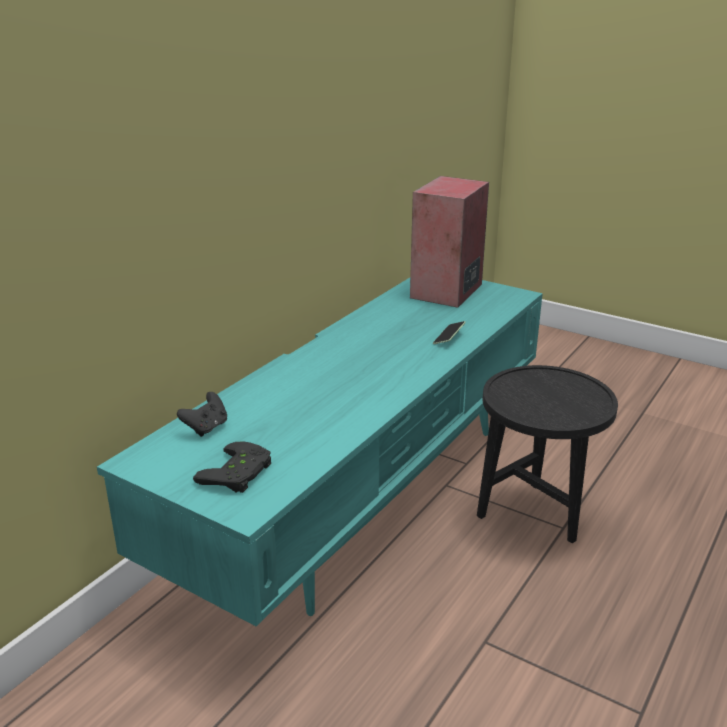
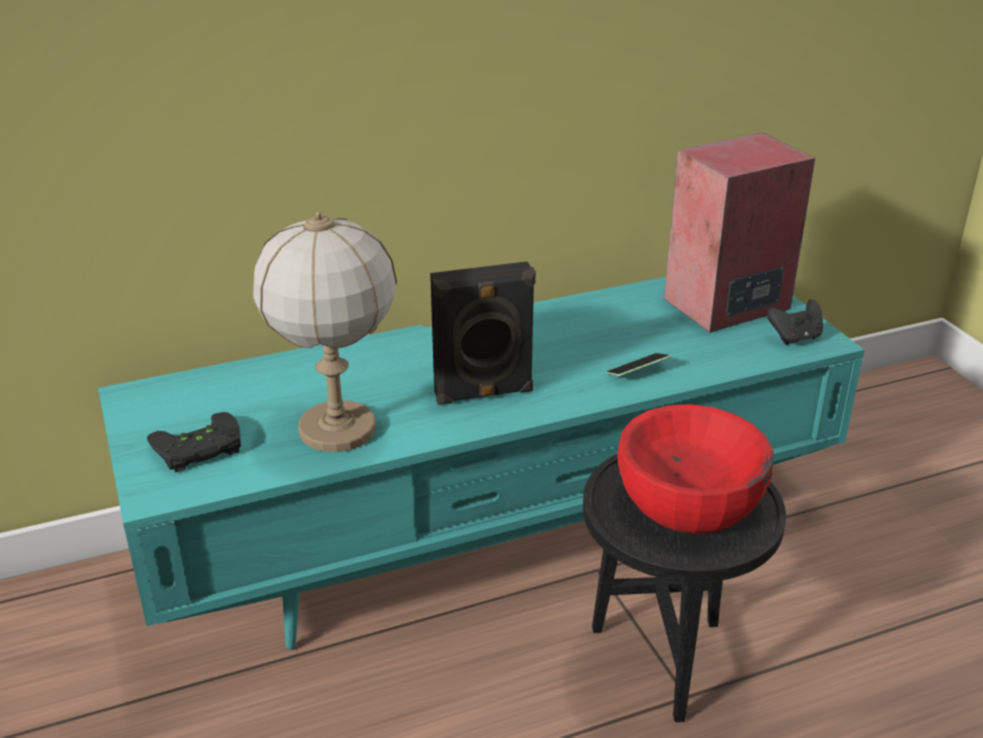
camera: 35 degrees right, 5 degrees up
black game controller [177,392,227,437] -> black game controller moved to [767,299,823,345]
none -> table lamp [253,212,397,452]
none -> black speaker [430,261,536,405]
none -> red bowl [618,404,773,534]

